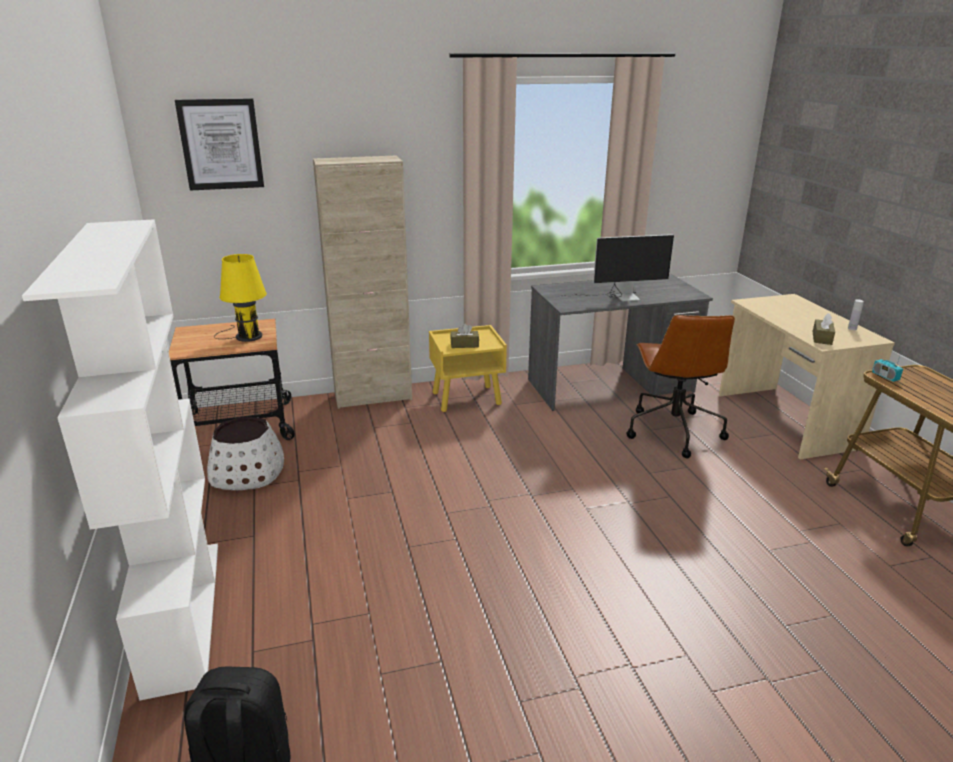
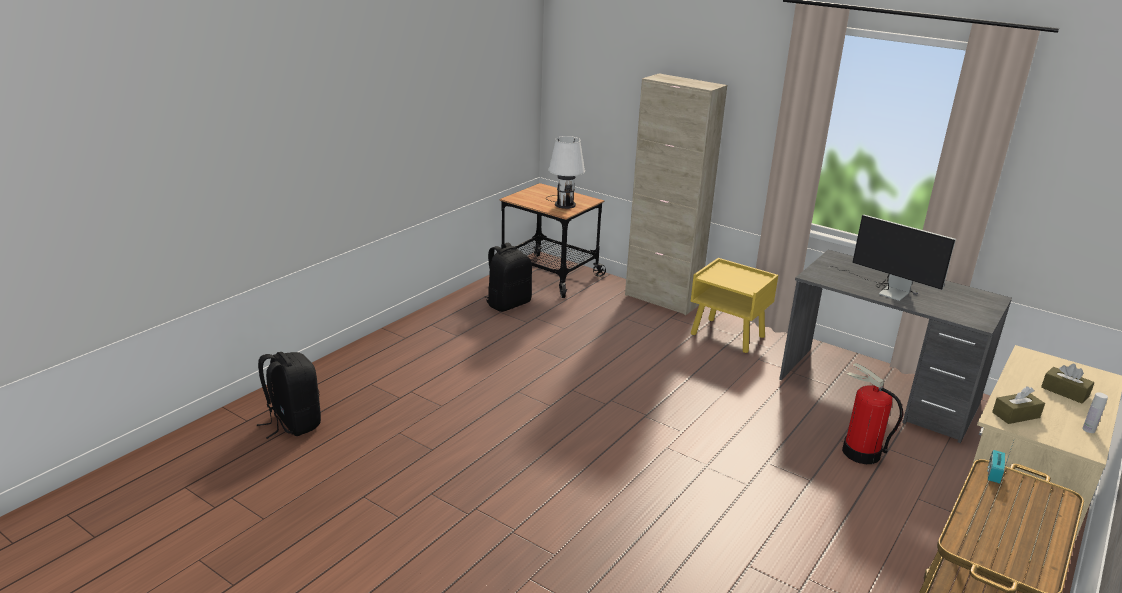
camera: 50 degrees right, 0 degrees up
white bookcase [22,219,218,701] -> none
picture [175,98,264,190] -> none
white planter [207,417,284,490] -> black backpack [485,243,532,312]
yellow table lamp [214,254,267,342] -> white table lamp [546,136,585,209]
brown tissue box [450,324,479,348] -> brown tissue box moved to [1041,364,1095,404]
brown office chair [626,315,735,458] -> fire extinguisher [842,363,903,464]

